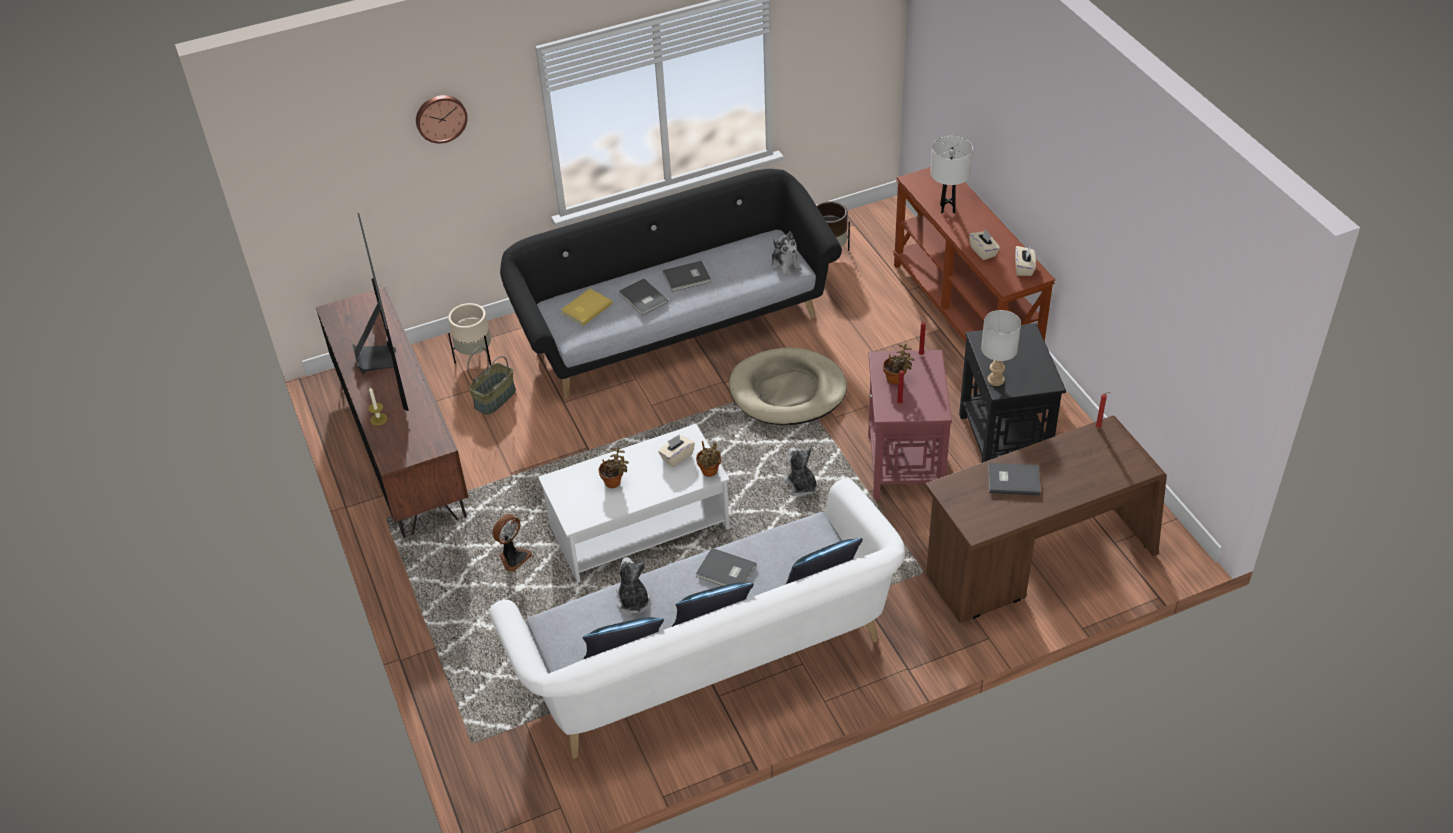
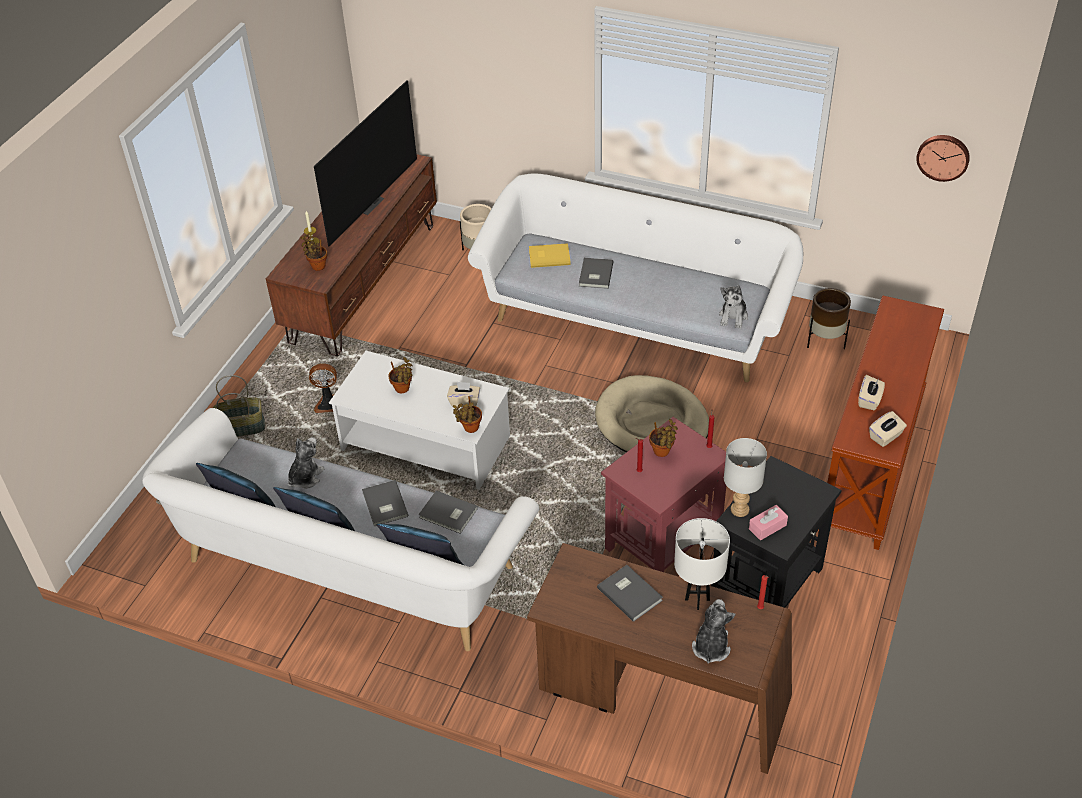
camera: 45 degrees right, 0 degrees up
wall clock [416,95,468,143] -> wall clock moved to [916,135,970,182]
basket [467,347,516,415] -> basket moved to [213,375,265,437]
black sofa [500,169,842,398] -> white sofa [468,174,803,382]
grey book [663,261,711,292] -> grey book moved to [418,491,478,534]
plush toy [783,448,817,497] -> plush toy moved to [692,599,736,663]
white table lamp [930,136,973,213] -> white table lamp moved to [674,518,730,610]
none -> potted plant [300,233,327,271]
none -> pink tissue box [749,505,788,540]

